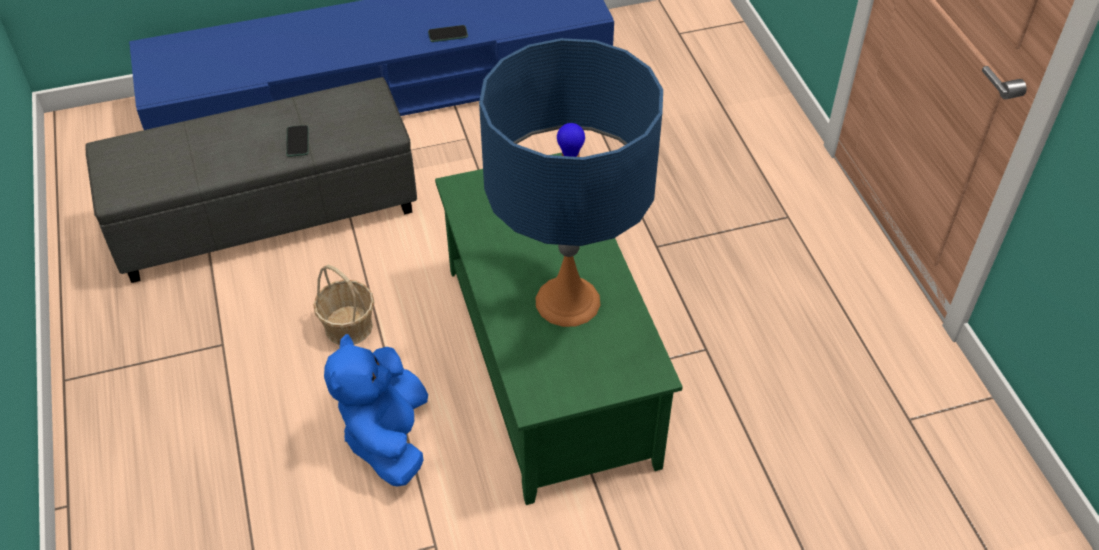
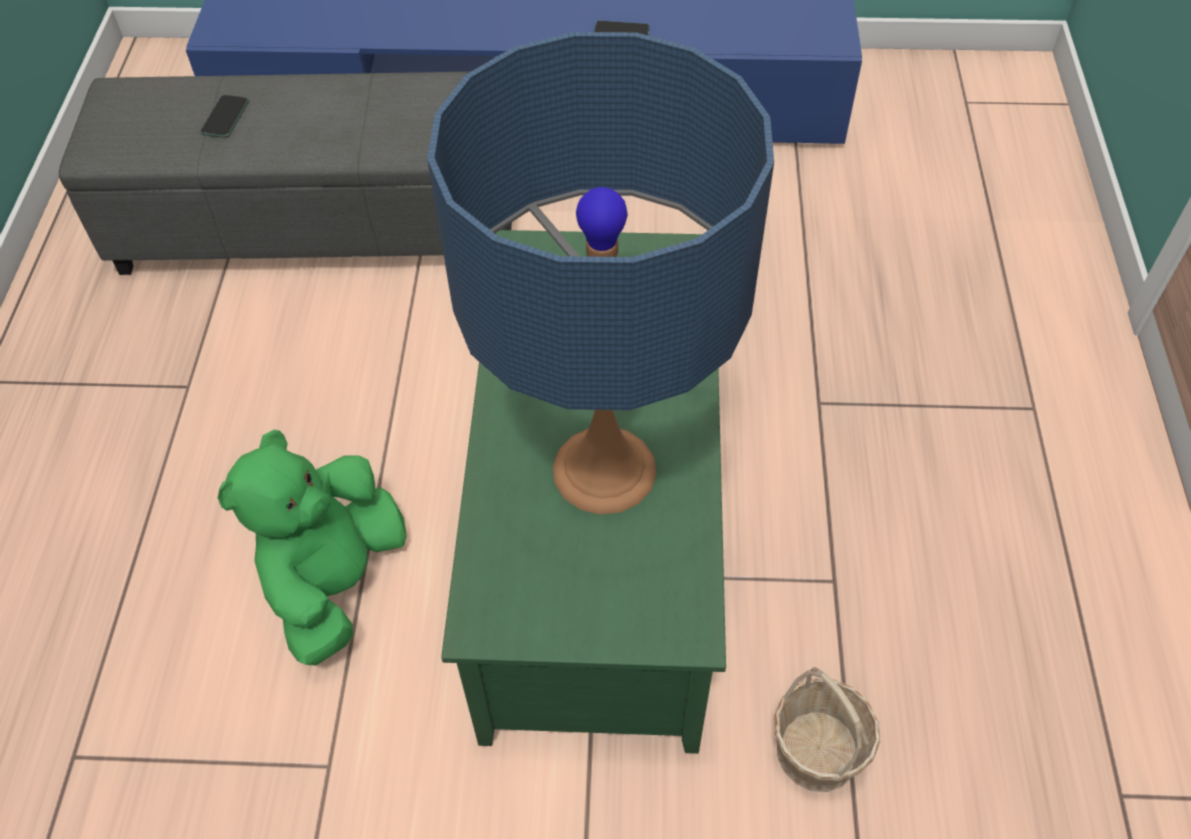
camera: 20 degrees right, 5 degrees up
phone [286,125,308,157] -> phone moved to [200,95,249,138]
basket [313,265,374,345] -> basket moved to [774,667,880,792]
blue plush toy [324,334,428,486] -> green plush toy [218,430,407,665]

